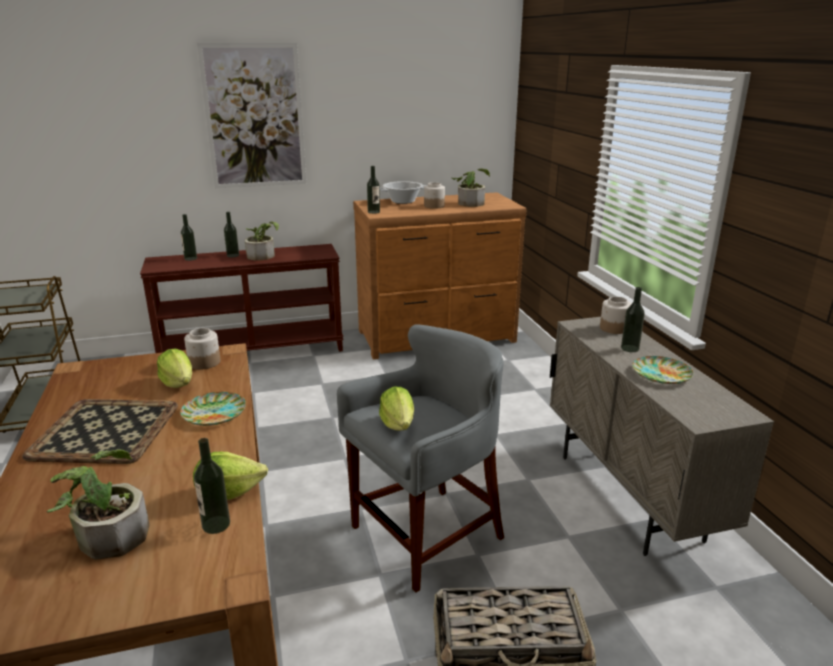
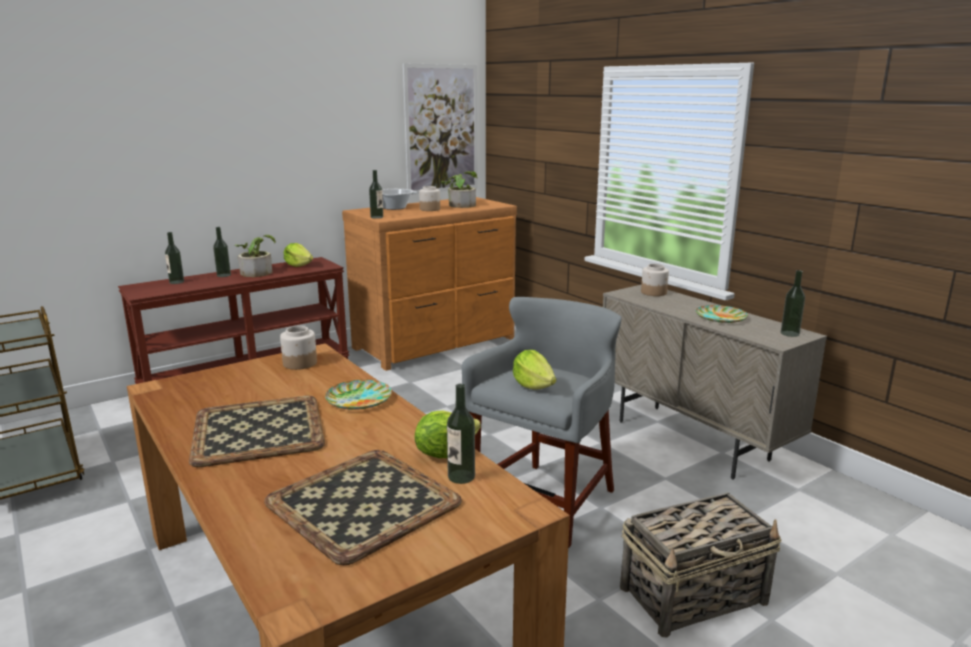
camera: 20 degrees left, 5 degrees down
potted plant [47,449,150,560] -> tray [264,450,462,565]
lettuce [157,348,192,388] -> lettuce moved to [284,243,313,267]
picture [197,43,306,188] -> picture moved to [403,64,478,195]
bottle [621,287,645,352] -> bottle moved to [781,270,805,337]

